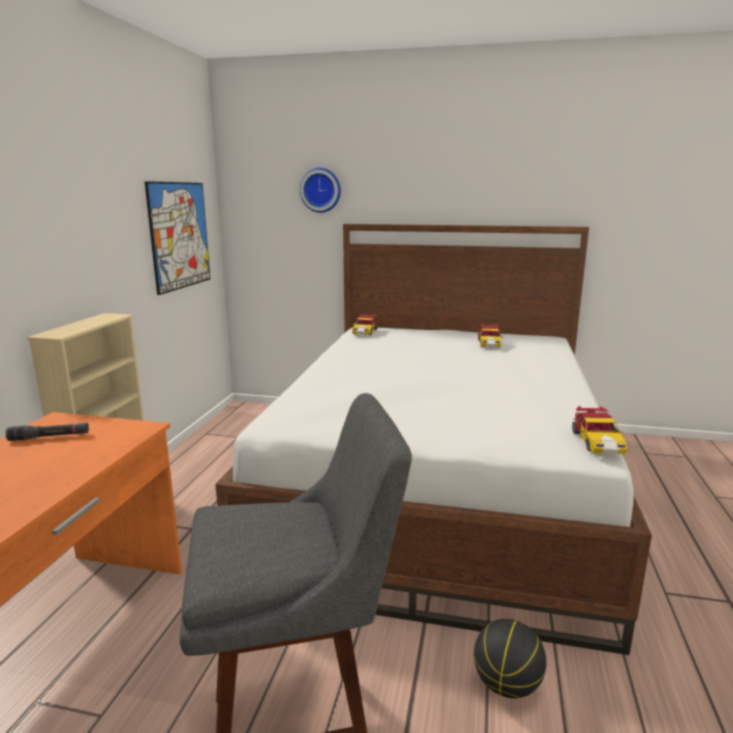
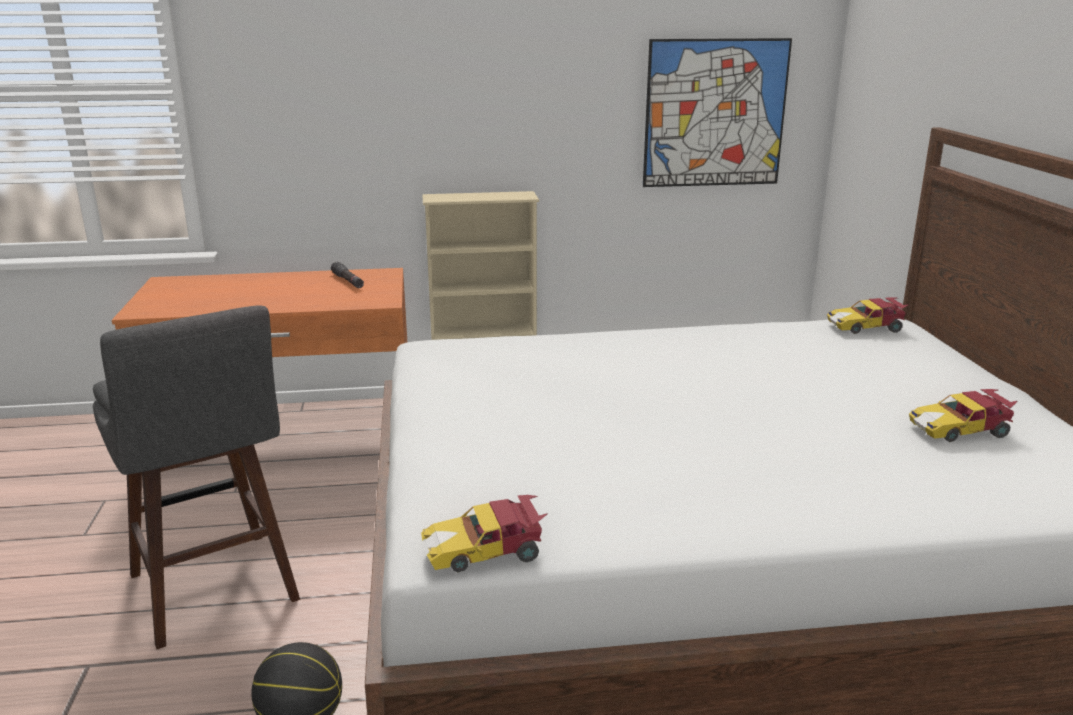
camera: 70 degrees right, 5 degrees up
wall clock [300,168,341,213] -> none

